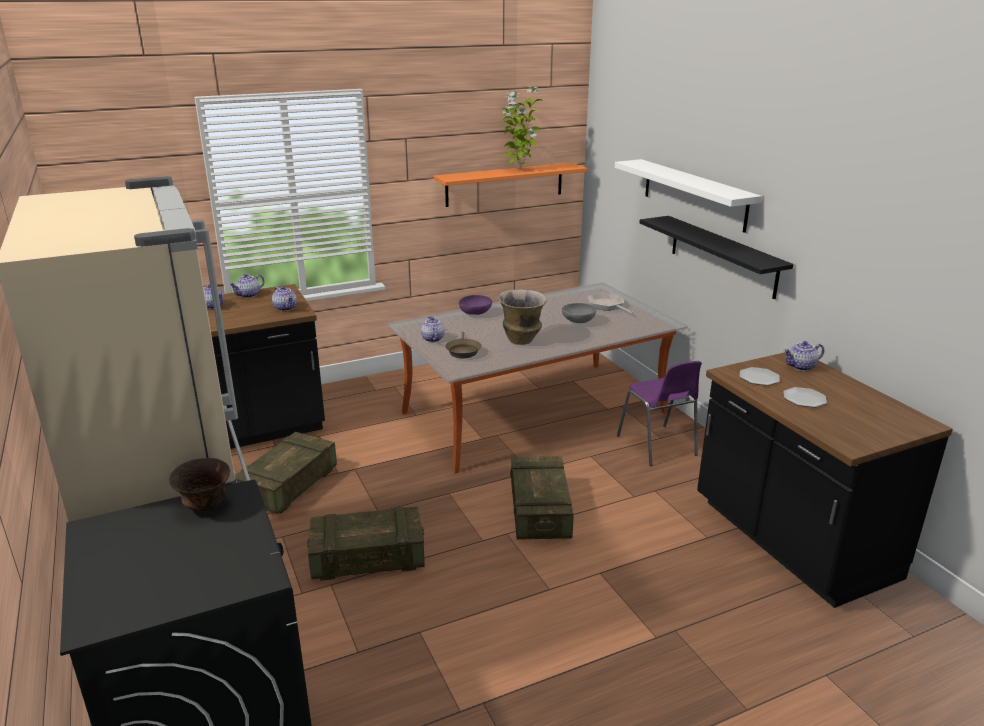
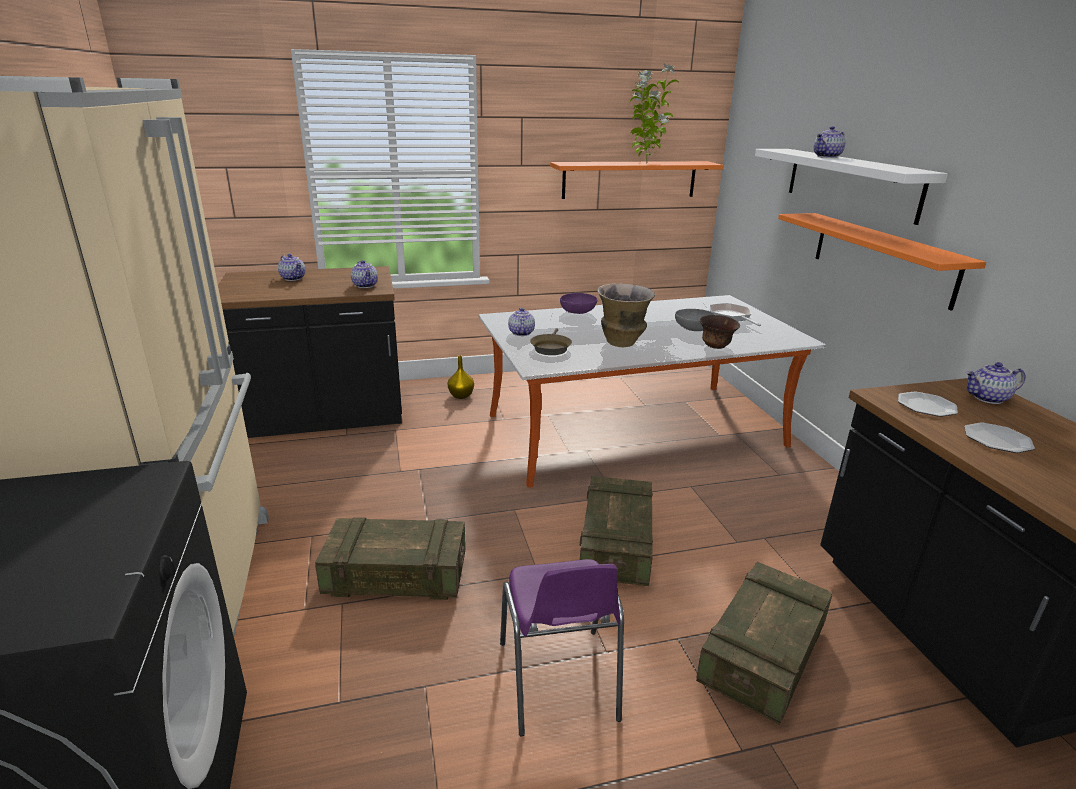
camera: 10 degrees right, 0 degrees up
brown bowl [168,458,230,512] -> brown bowl moved to [700,315,740,349]
teapot [229,274,264,298] -> teapot moved to [814,126,845,158]
crate [235,432,337,514] -> crate moved to [696,562,833,725]
purple chair [617,361,702,466] -> purple chair moved to [500,559,624,737]
black shelf [639,216,794,299] -> orange shelf [778,213,986,311]
none -> yellow vase [448,355,474,399]

